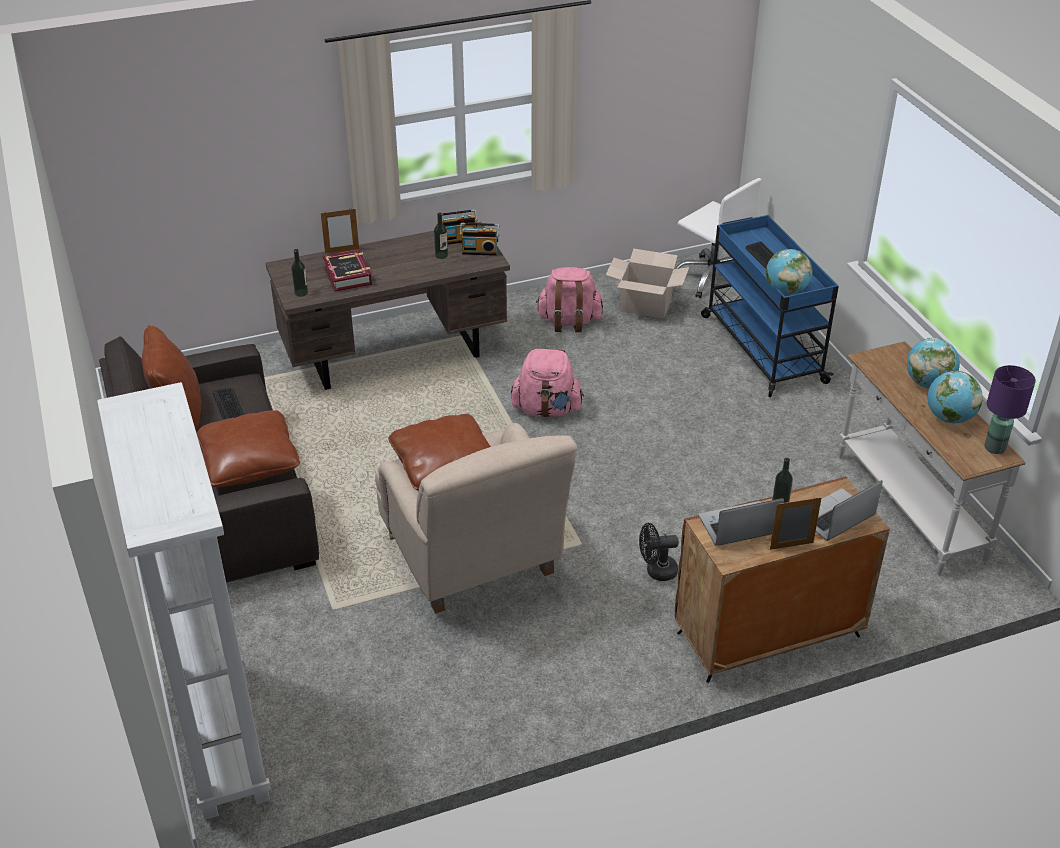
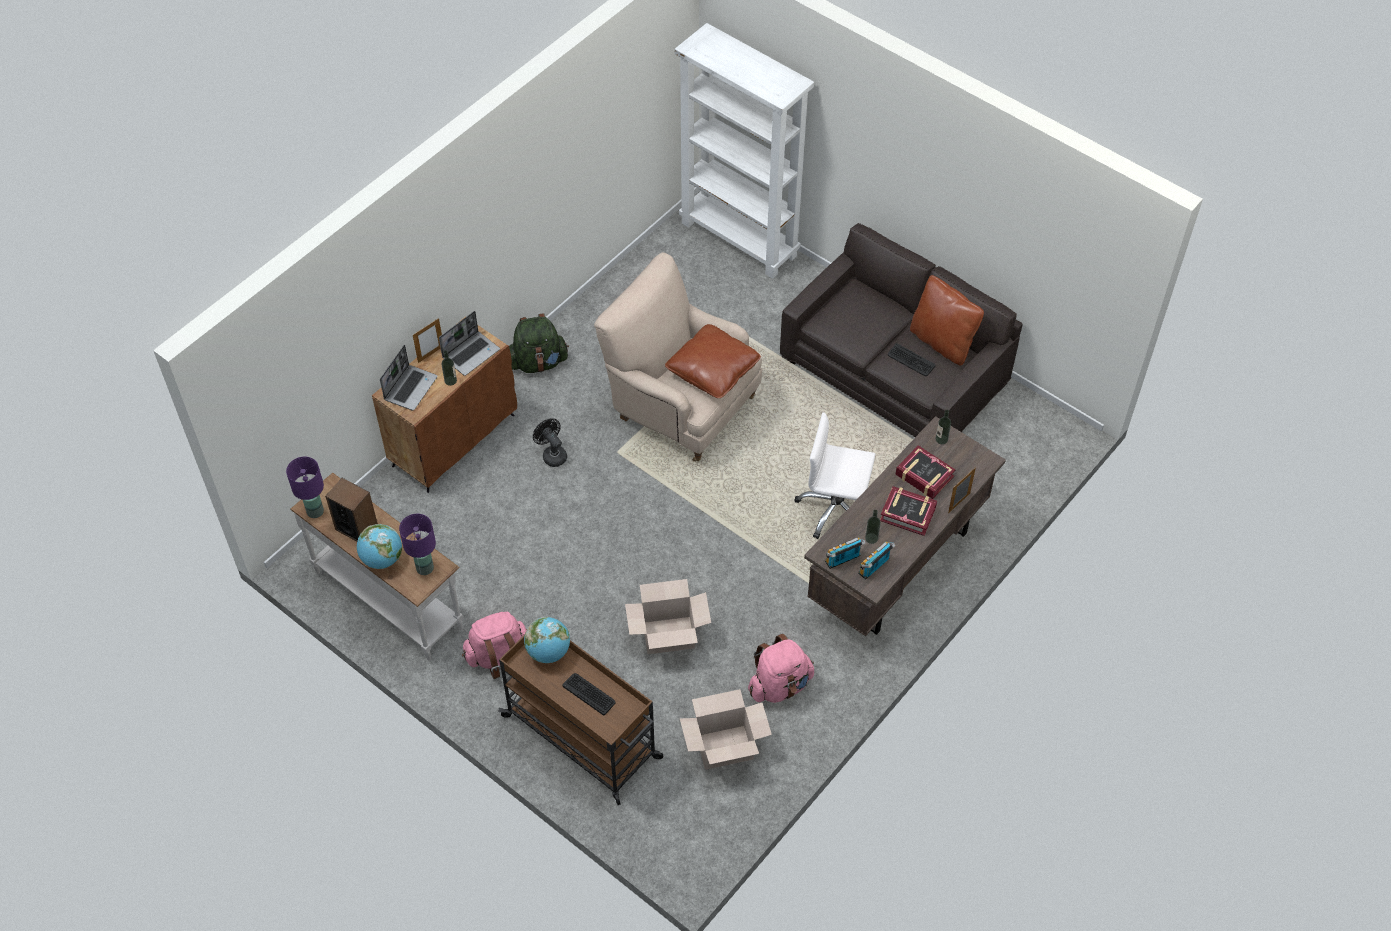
camera: 150 degrees right, 15 degrees up
brown pillow [197,410,300,487] -> none
pink backpack [511,349,584,417] -> pink backpack moved to [462,612,527,679]
black fan [639,523,679,581] -> black fan turned 90 degrees counterclockwise [533,418,567,467]
white office chair [675,178,762,298] -> white office chair moved to [794,412,875,539]
blue cart [701,215,839,397] -> brown cart [498,635,663,805]
globe [927,371,983,423] -> speaker [325,478,378,541]
none -> purple table lamp [399,514,436,575]
none -> green backpack [509,313,569,373]
none -> cardboard box [625,579,711,654]
none -> book [880,486,937,536]

